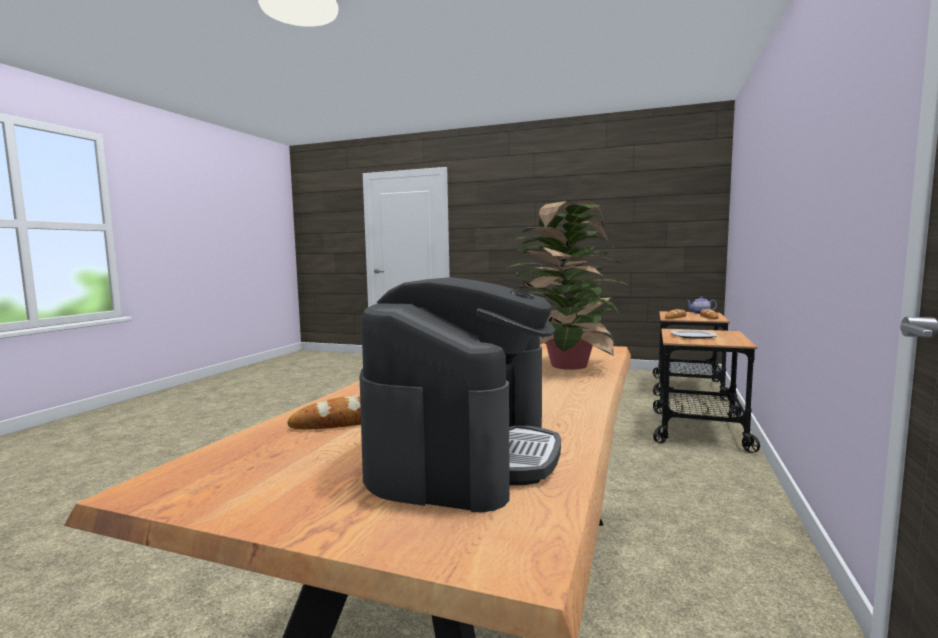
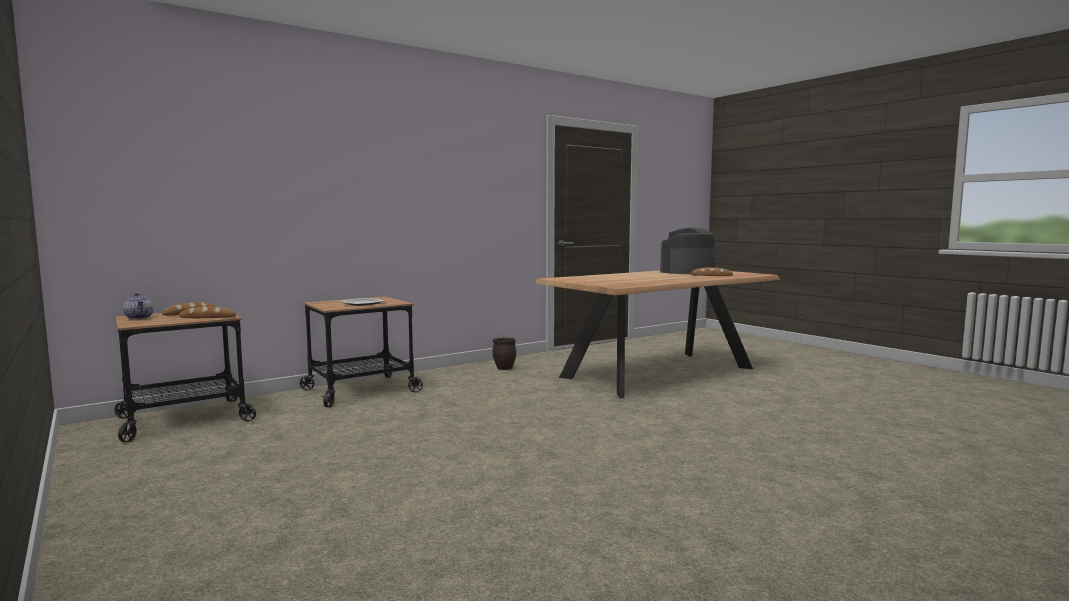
camera: 145 degrees left, 0 degrees up
potted plant [507,200,627,370] -> none
none -> brown planter [492,337,516,370]

